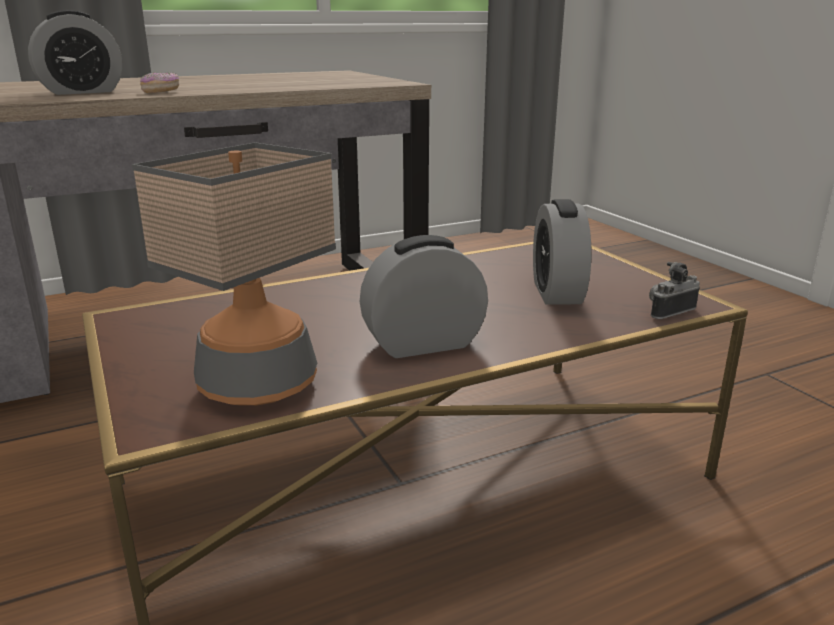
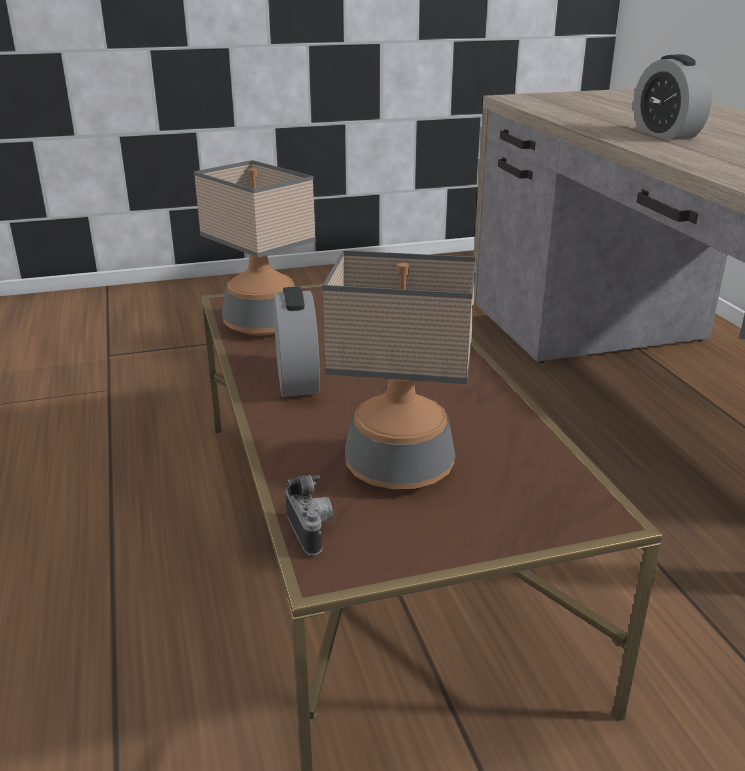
camera: 100 degrees right, 5 degrees up
donut [140,72,179,93] -> none
alarm clock [533,199,591,305] -> table lamp [322,250,477,489]

